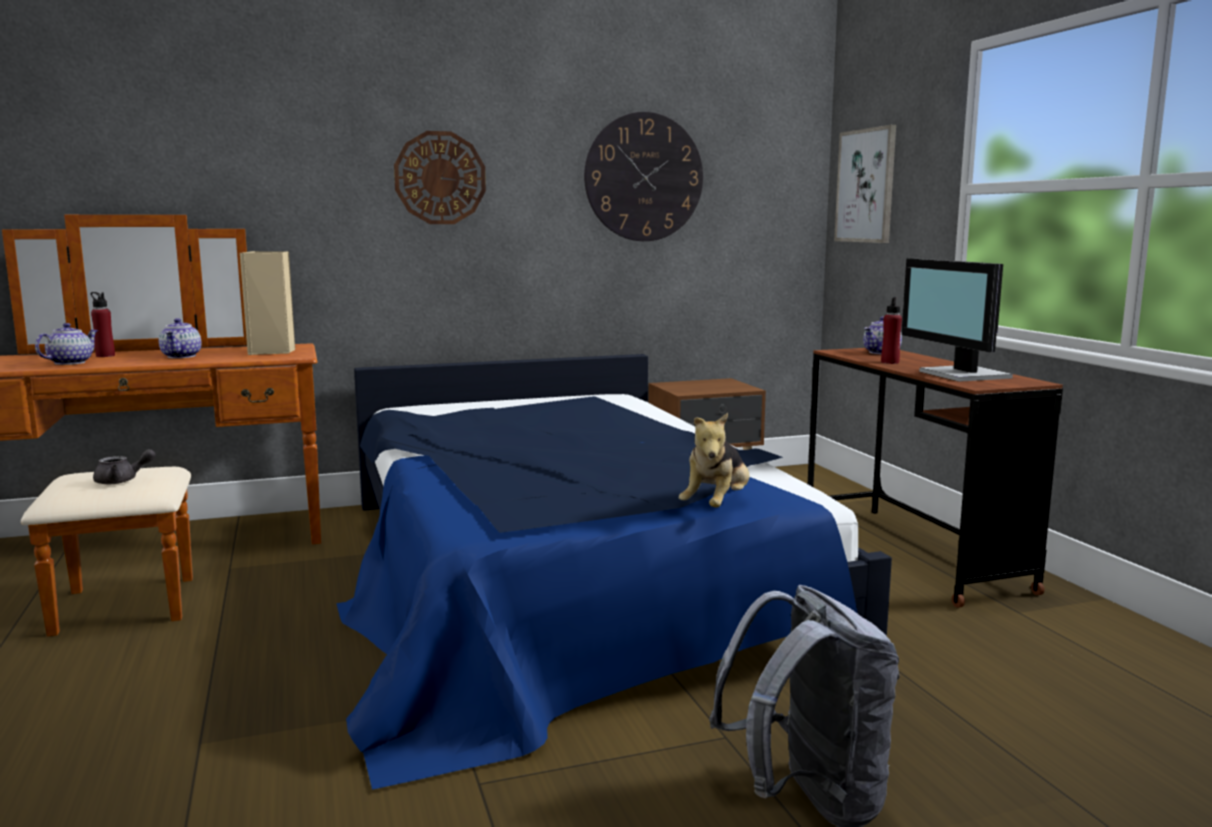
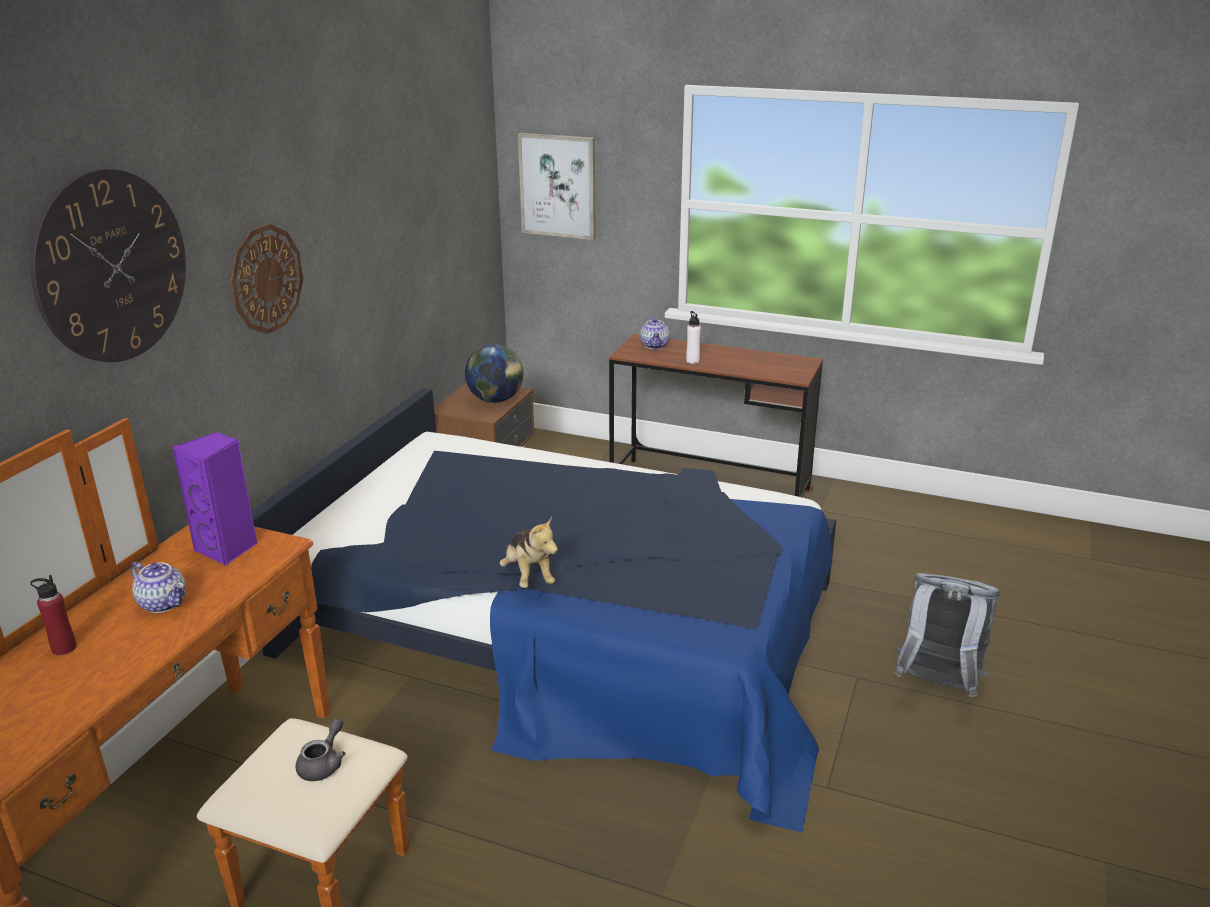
camera: 50 degrees left, 15 degrees up
teapot [35,323,99,365] -> none
beige speaker [240,251,296,355] -> purple speaker [172,432,257,566]
wall clock [584,112,703,241] -> wall clock moved to [30,169,186,362]
plush toy [679,413,749,508] -> plush toy moved to [500,516,558,588]
red bottle [881,297,902,364] -> white bottle [686,311,701,363]
monitor [901,258,1013,382] -> none
none -> globe [465,344,523,403]

